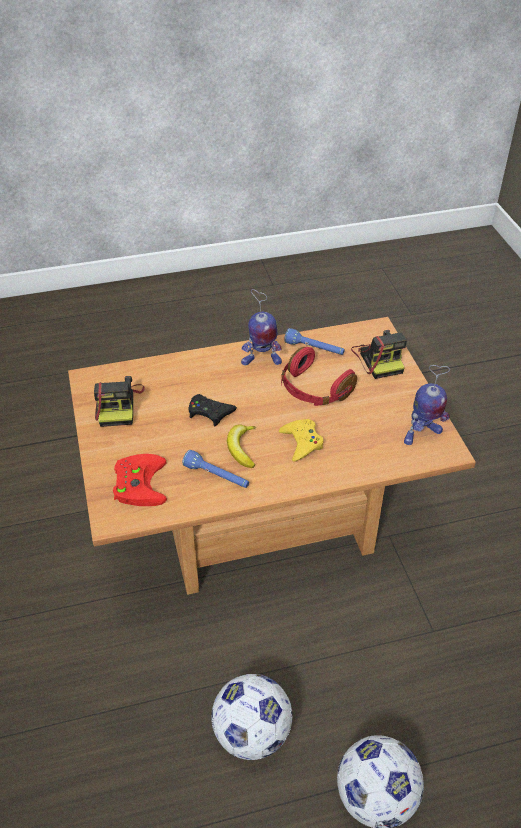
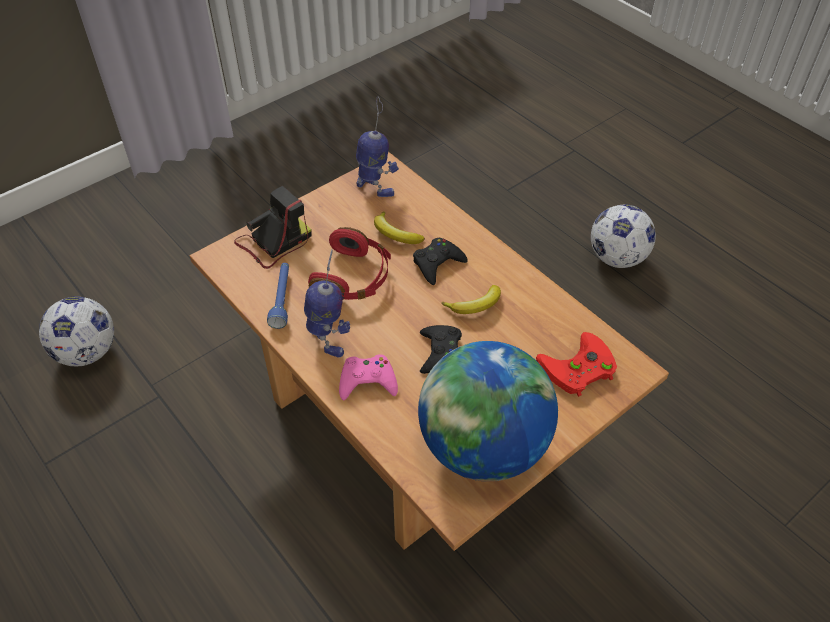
camera: 115 degrees left, 5 degrees up
camera [94,376,145,427] -> globe [418,341,558,482]
blue flashlight [183,450,249,488] -> none
football [211,674,293,760] -> football moved to [39,297,114,366]
yellow game controller [279,419,323,462] -> black game controller [413,238,468,285]
none -> pink game controller [339,354,398,400]
none -> banana [374,211,425,244]

